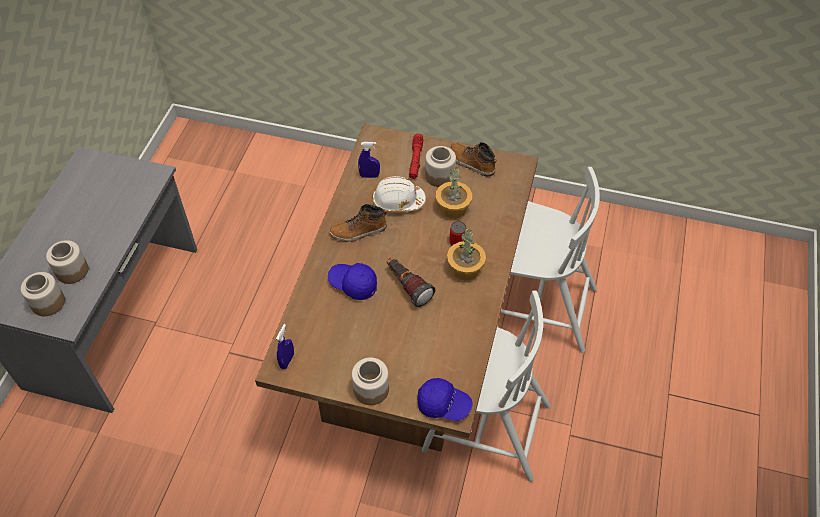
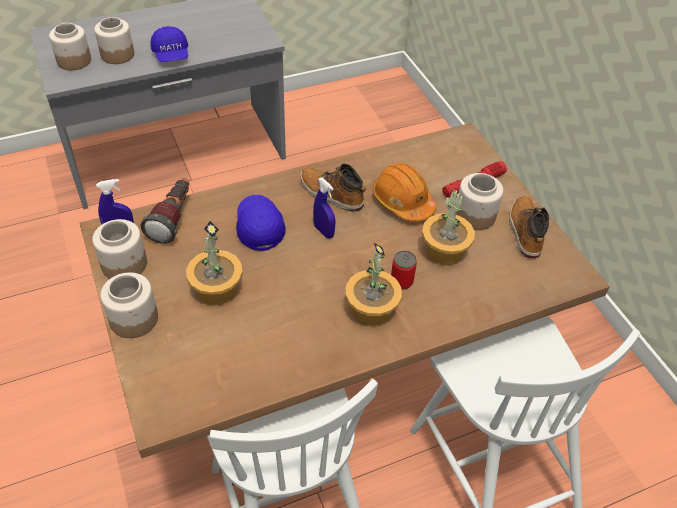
camera: 50 degrees right, 5 degrees down
blue spray bottle [358,142,380,178] -> blue spray bottle moved to [313,178,336,238]
white hard hat [372,176,426,213] -> orange hard hat [372,163,436,222]
flashlight [387,258,435,307] -> flashlight moved to [141,178,189,244]
blue cap [417,378,473,421] -> blue cap moved to [151,26,188,62]
none -> jar [92,219,147,279]
none -> potted plant [186,221,243,305]

